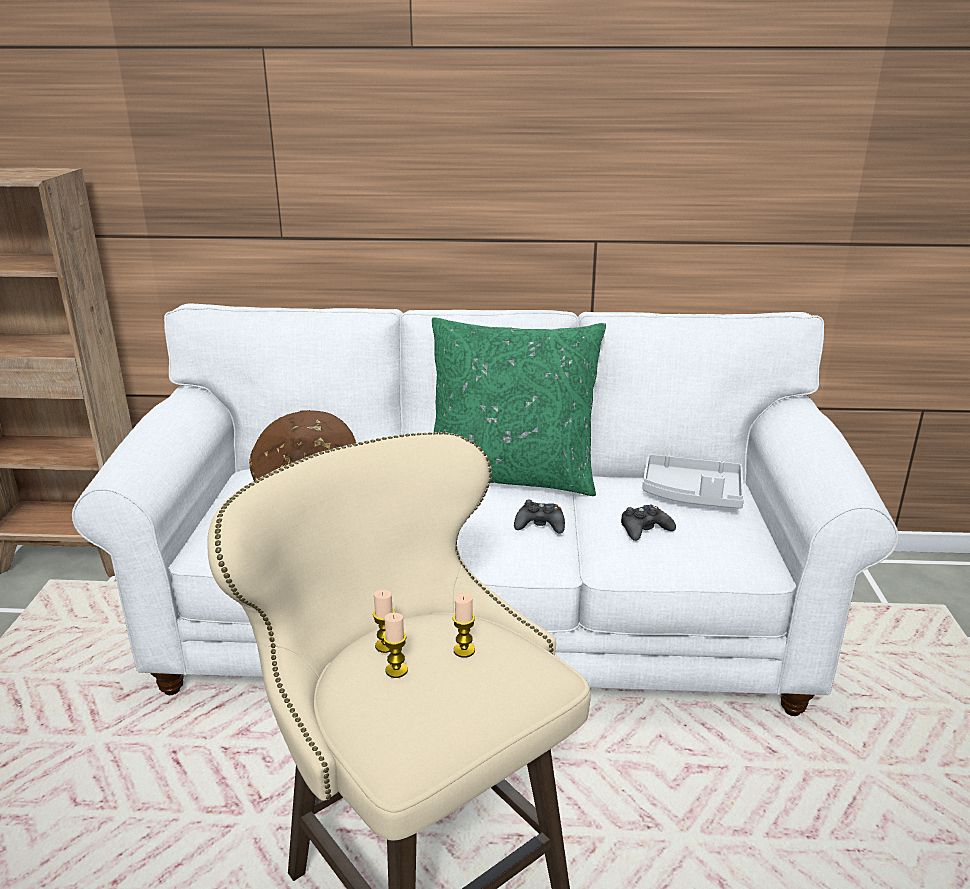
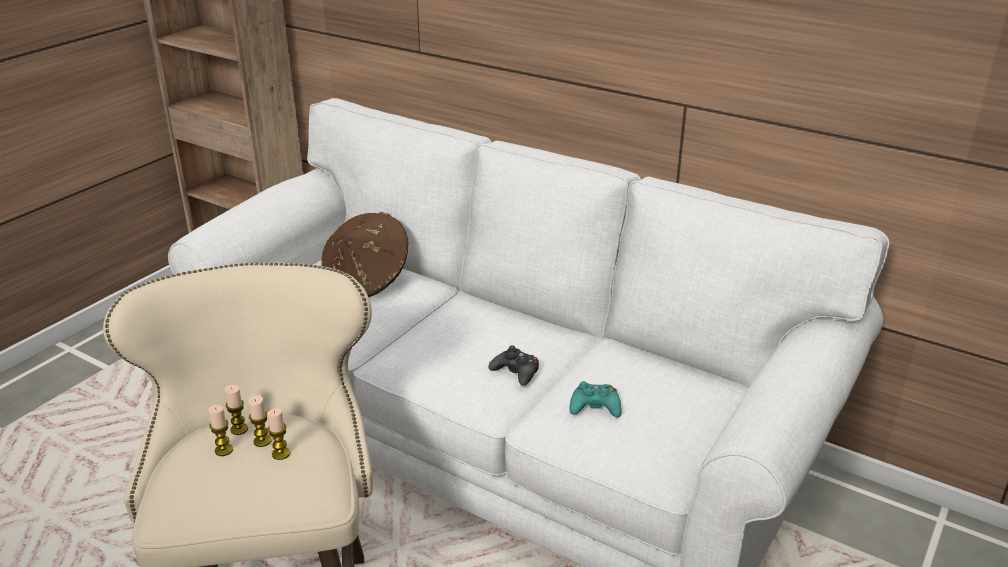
camera: 30 degrees right, 5 degrees up
green pillow [432,317,606,496] -> none
black game controller [621,504,676,541] -> turquoise game controller [570,381,622,417]
grey tray [642,454,744,509] -> none
none -> candle [248,395,272,447]

